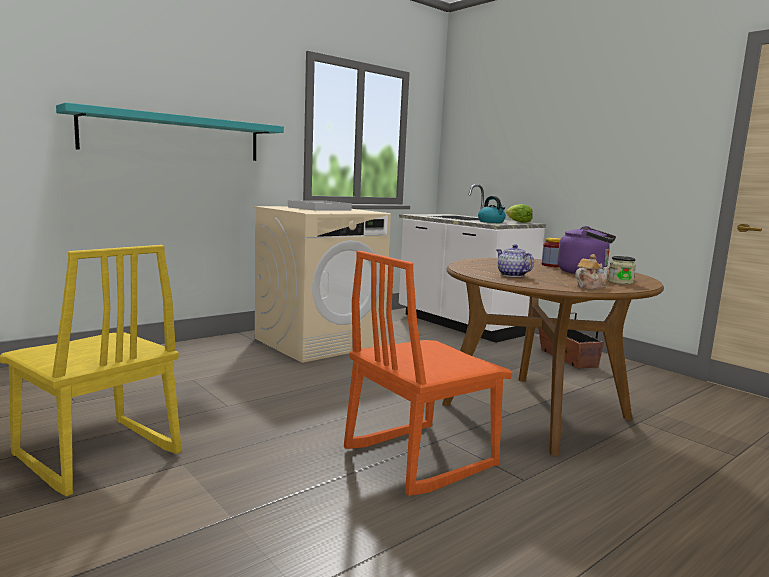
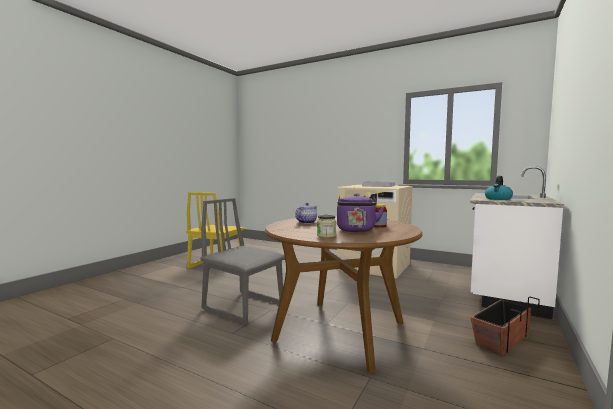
camera: 70 degrees right, 5 degrees down
turquoise shelf [56,103,284,161] -> none
orange chair [344,251,512,496] -> grey chair [200,198,285,325]
lettuce [506,204,533,223] -> none
teapot [575,254,609,289] -> none

